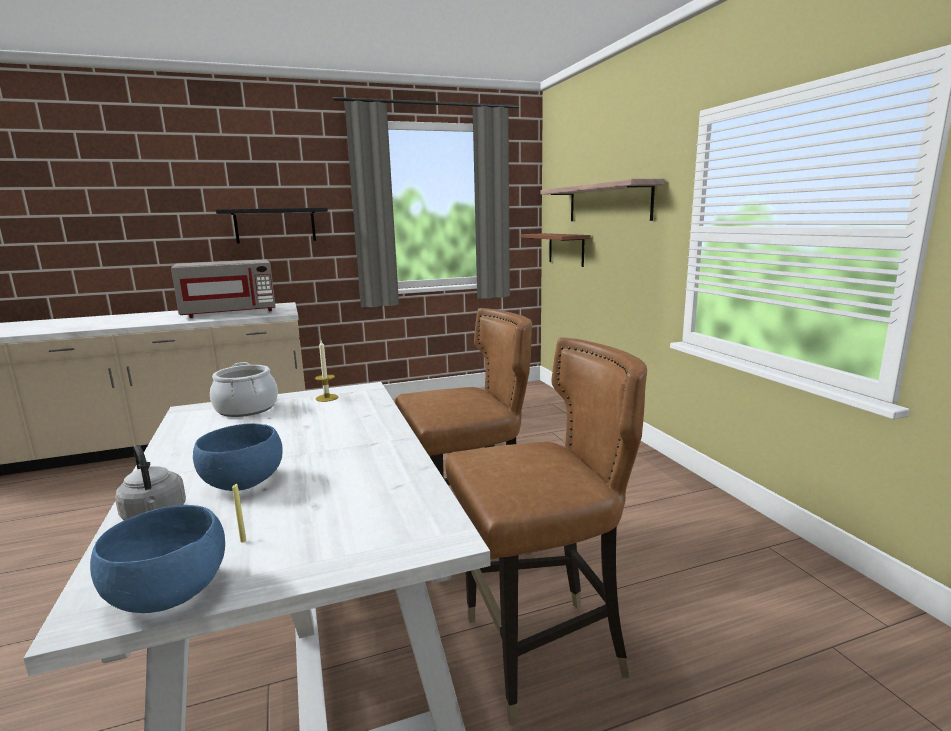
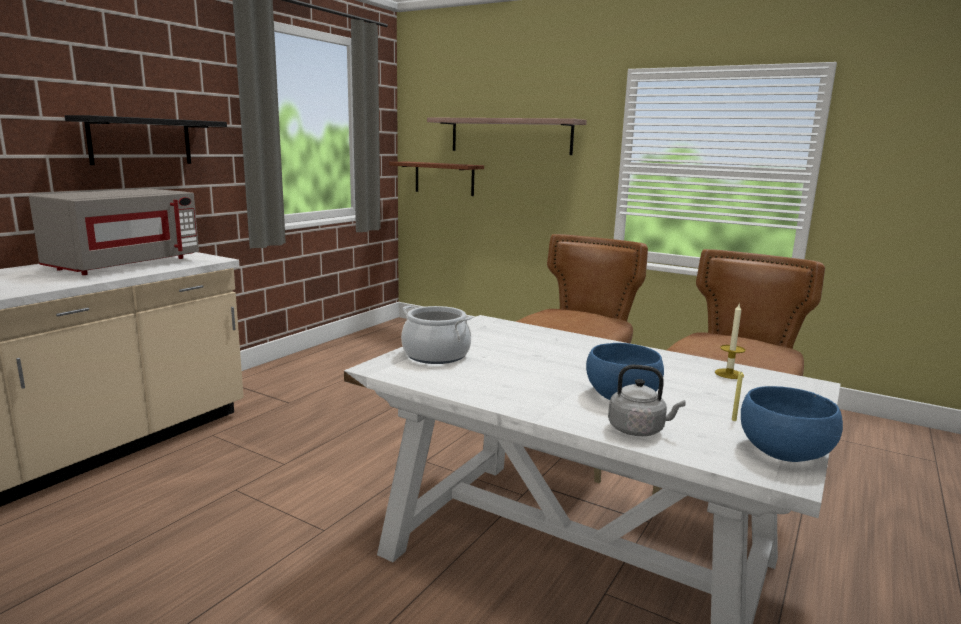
camera: 40 degrees left, 0 degrees up
candle [315,340,338,402] -> candle moved to [715,304,745,379]

